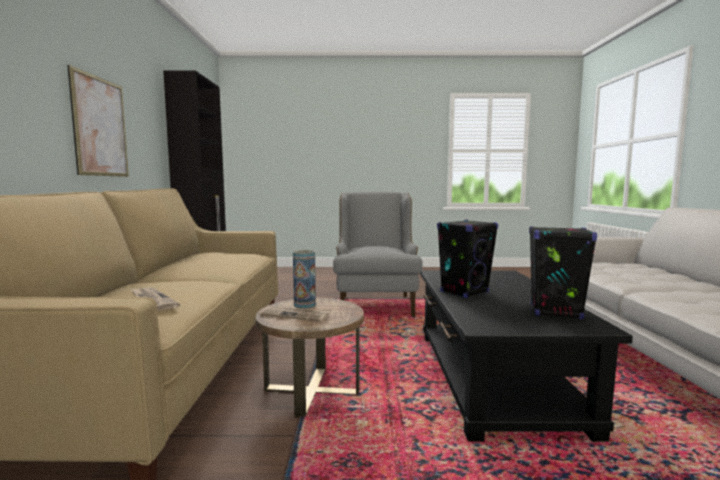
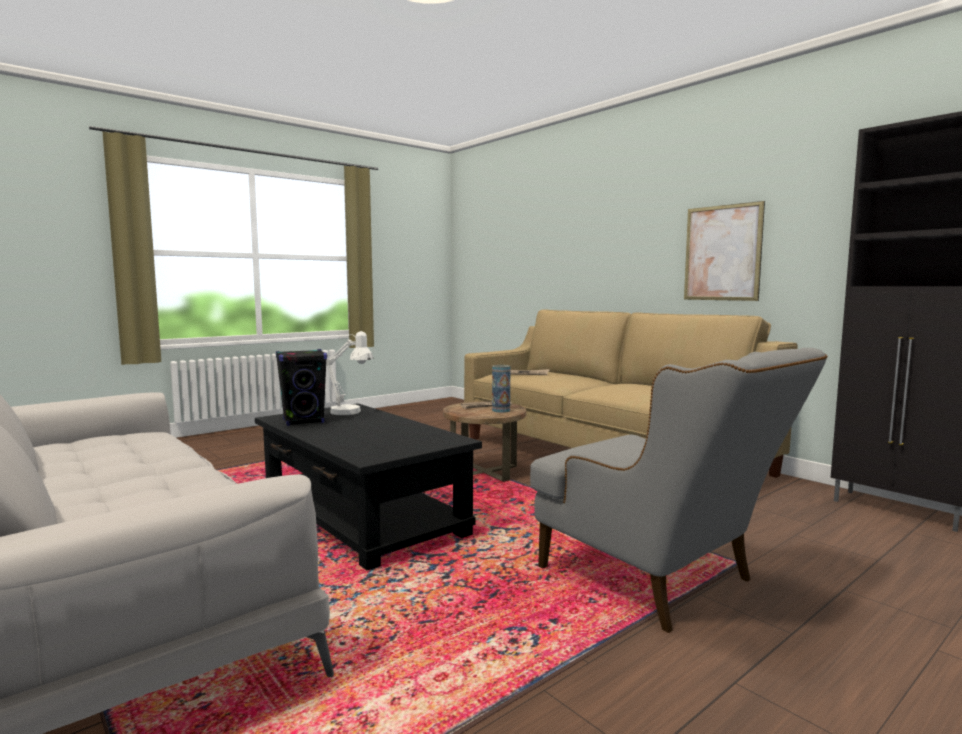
camera: 140 degrees right, 0 degrees up
black speaker [437,220,498,298] -> none
none -> white table lamp [326,331,374,415]

